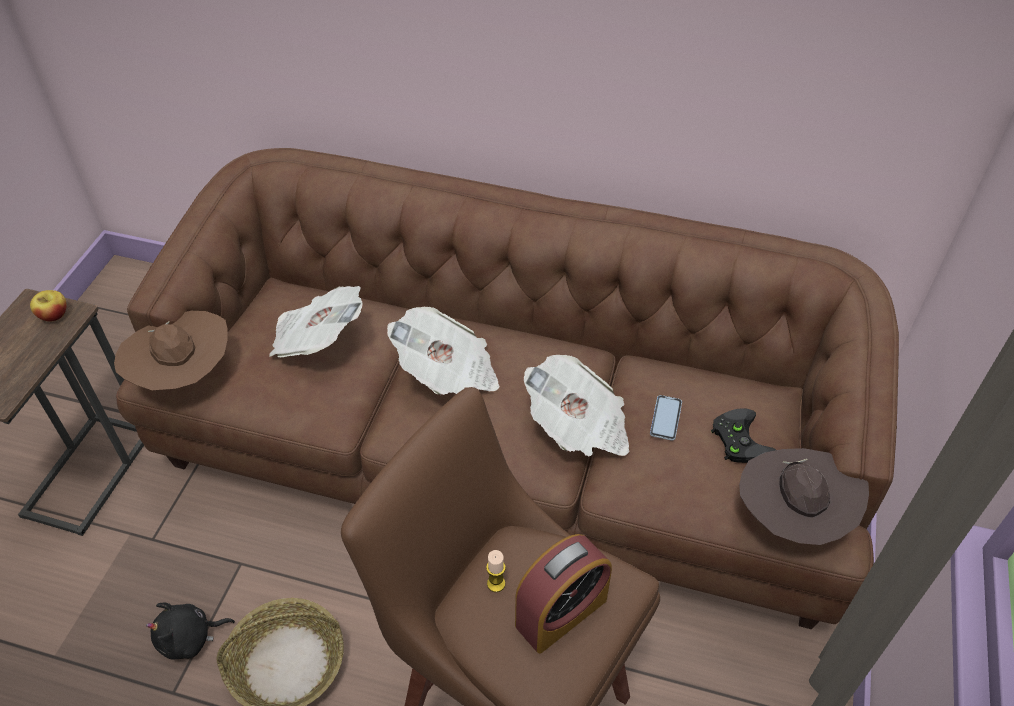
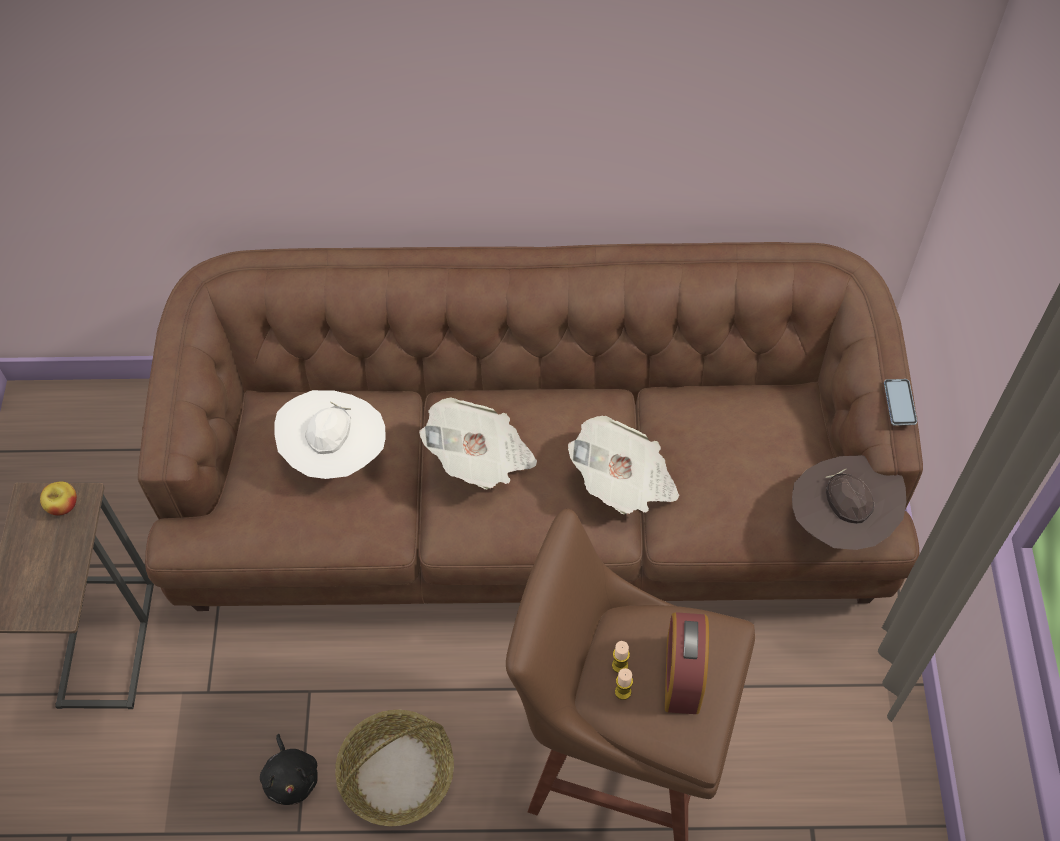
camera: 15 degrees left, 10 degrees up
brown hat [114,311,227,390] -> none
black plush toy [146,602,235,659] -> black plush toy turned 75 degrees counterclockwise [260,734,318,805]
newspaper [270,286,363,357] -> white hat [274,390,386,479]
alarm clock [515,534,612,653] -> alarm clock turned 150 degrees clockwise [665,612,709,714]
phone [650,395,682,441] -> phone moved to [884,379,917,426]
black game controller [711,408,776,463] -> none
none -> candle [615,668,633,700]

